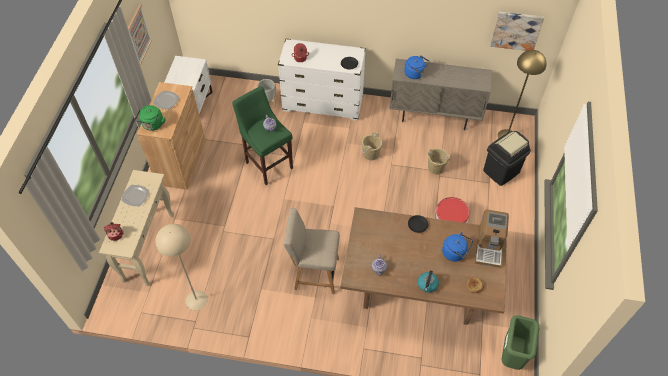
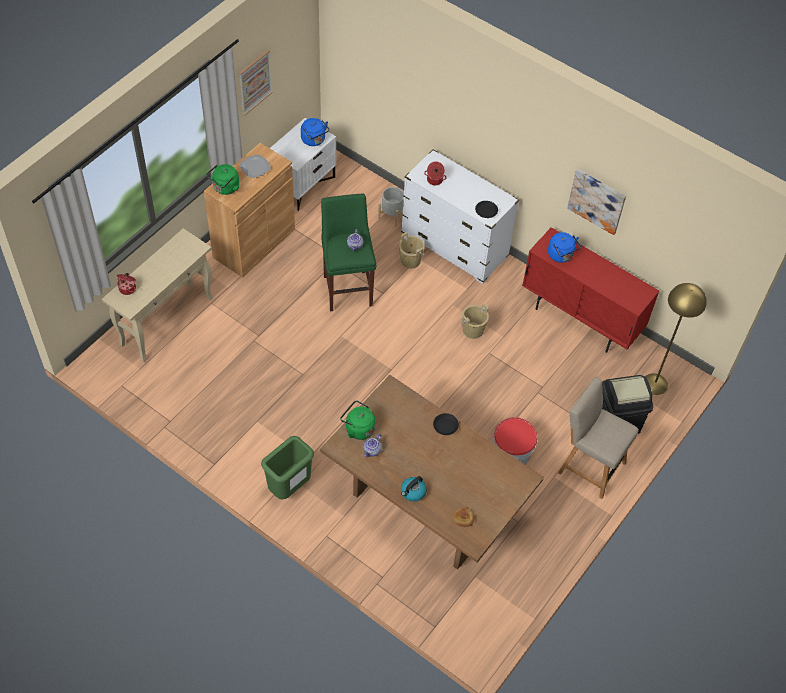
camera: 25 degrees right, 0 degrees up
plate [121,185,149,206] -> none
beige floor lamp [155,224,208,310] -> none
beige chair [284,208,340,294] -> beige chair moved to [558,377,639,499]
beige cabinet [389,59,492,130] -> red cabinet [522,227,659,353]
beige bucket [428,148,450,174] -> beige bucket moved to [399,232,425,269]
blue kettle [442,232,473,262] -> blue kettle moved to [301,118,329,146]
coffee machine [475,209,509,268] -> none
picture [490,12,544,51] -> picture moved to [567,169,626,235]
green trash can [502,315,539,370] -> green trash can moved to [261,436,314,500]
none -> green kettle [340,400,376,440]

